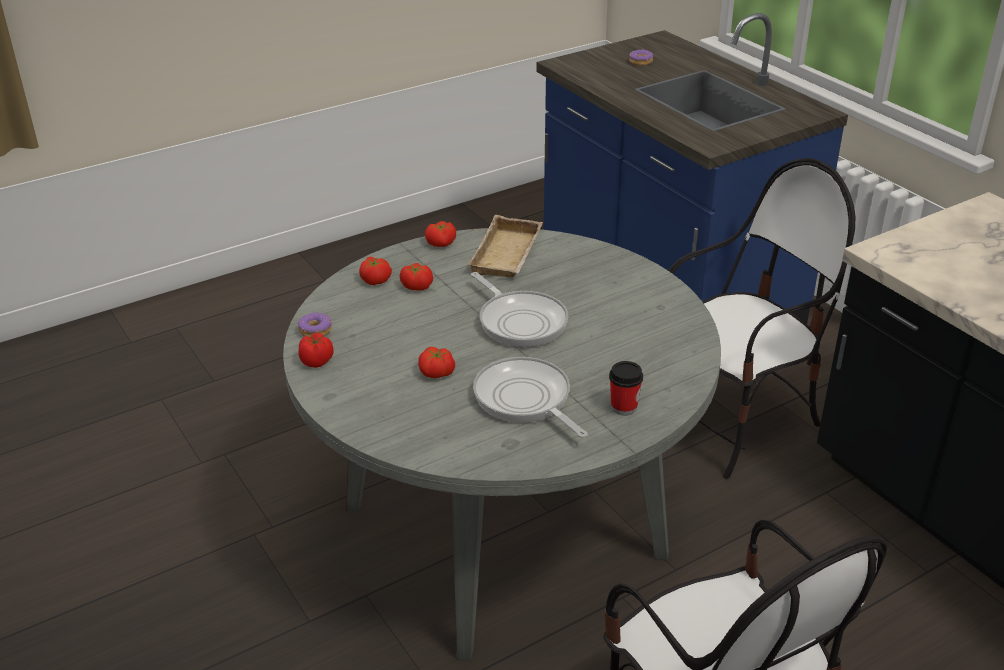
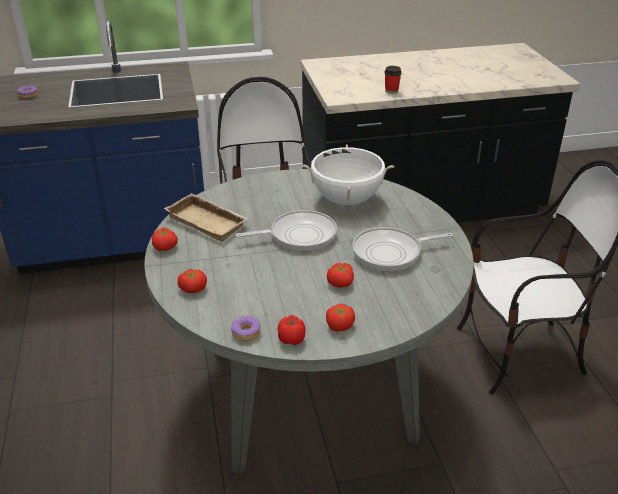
camera: 70 degrees left, 0 degrees up
tomato [399,263,433,291] -> tomato moved to [326,304,355,332]
cup [609,361,643,415] -> cup moved to [384,66,402,94]
none -> white cooking pot [302,145,394,205]

